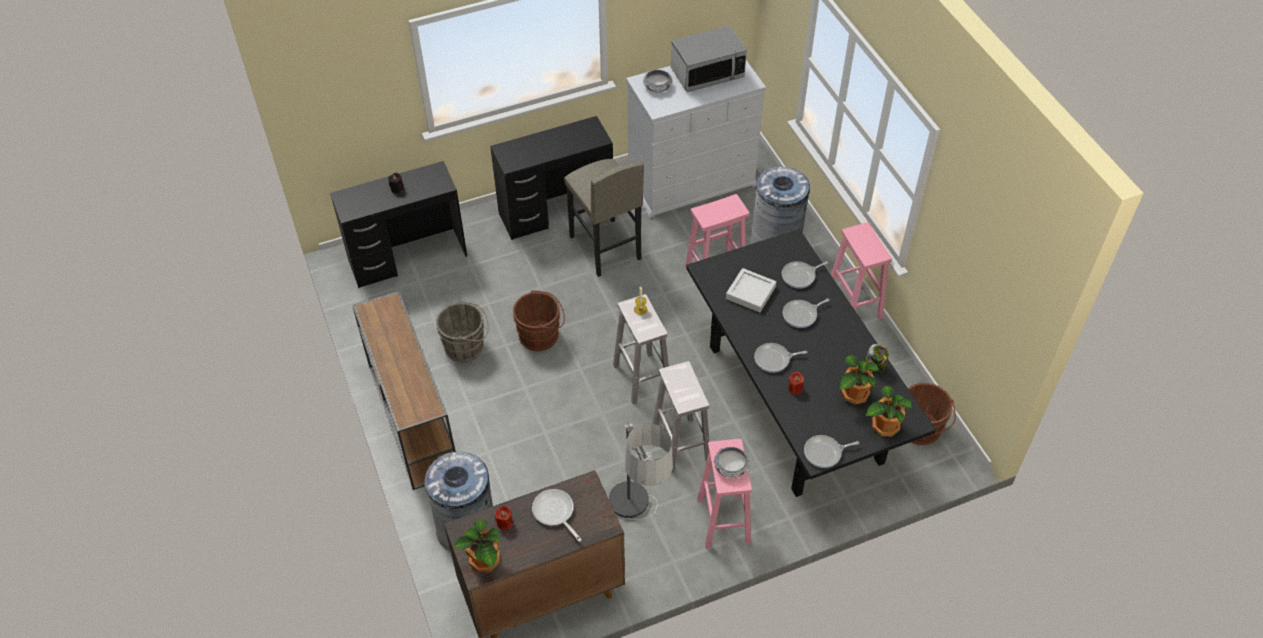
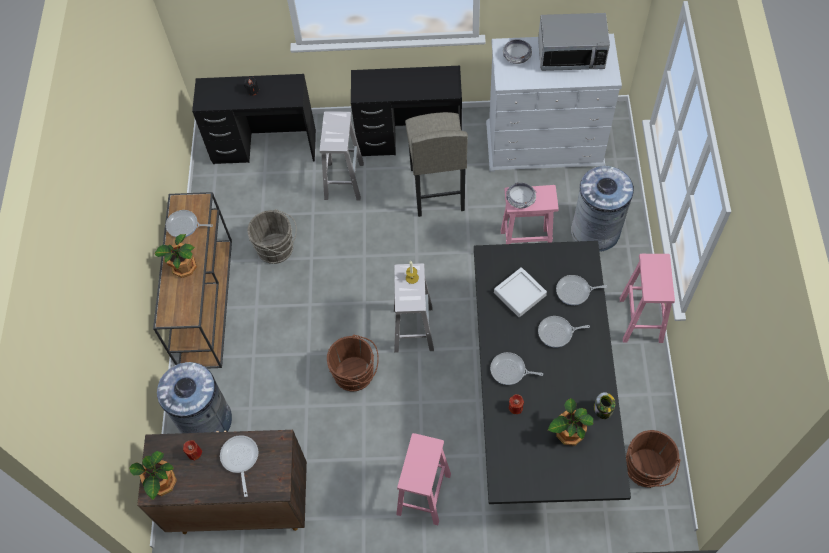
camera: 25 degrees right, 10 degrees up
brown bucket [513,290,565,351] -> brown bucket moved to [327,335,379,392]
floor lamp [609,421,673,520] -> none
white stool [653,361,709,473] -> white stool moved to [320,111,364,201]
bowl [714,447,750,478] -> bowl moved to [506,182,536,209]
frying pan [804,435,859,468] -> frying pan moved to [166,210,213,237]
potted plant [865,386,911,437] -> potted plant moved to [155,234,197,278]

